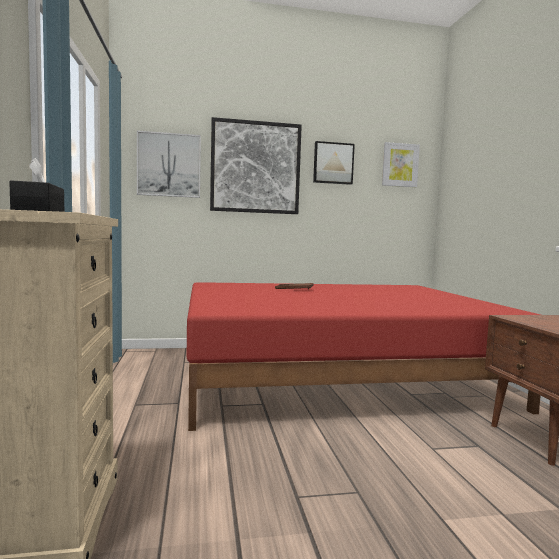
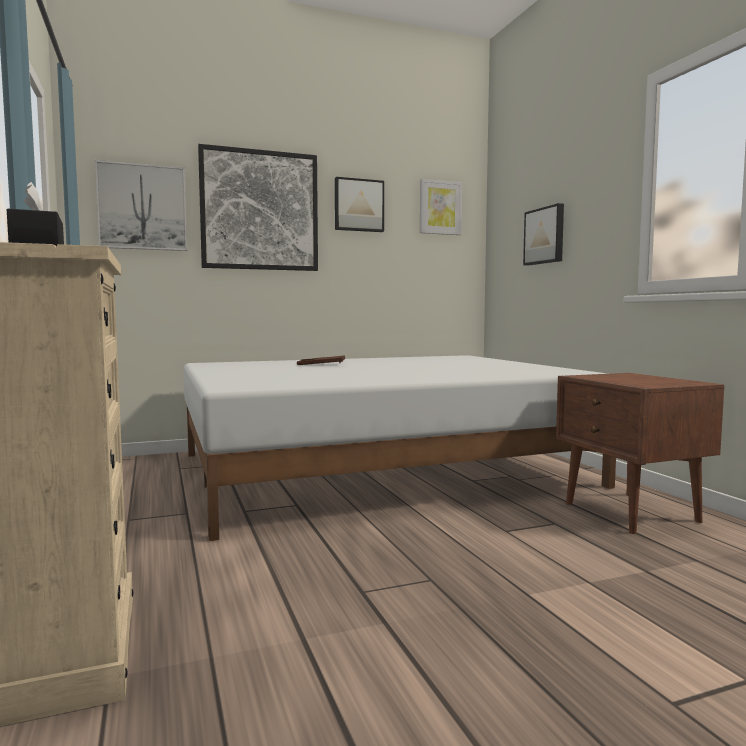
camera: 10 degrees left, 0 degrees up
red bed [187,282,541,431] -> white bed [183,355,616,541]
none -> picture [523,203,564,266]

